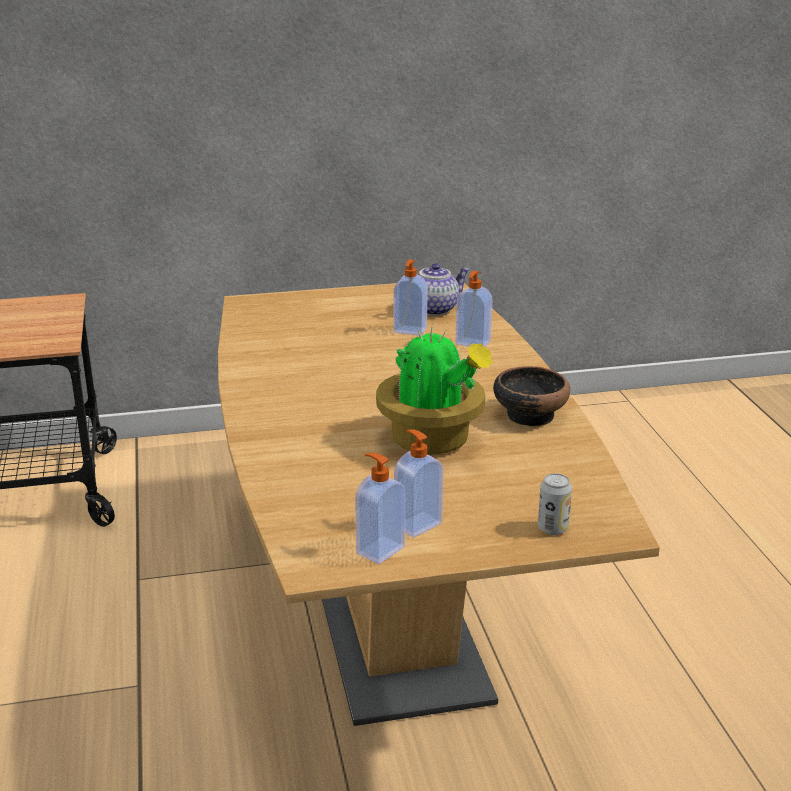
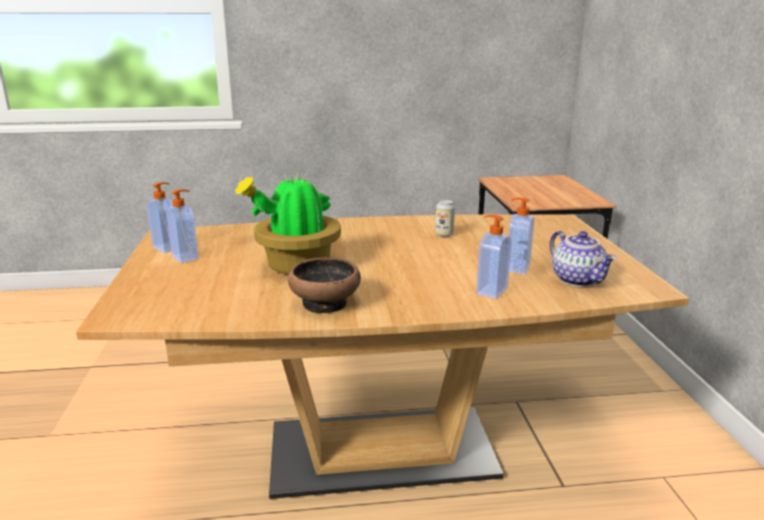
camera: 95 degrees right, 5 degrees down
can [538,473,572,535] -> can moved to [435,200,455,237]

